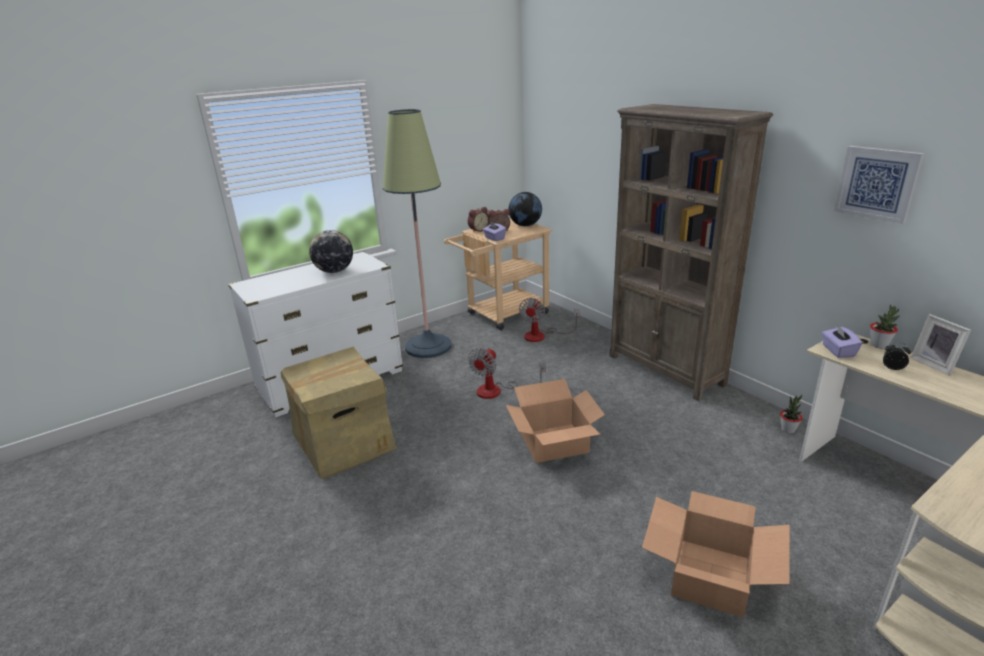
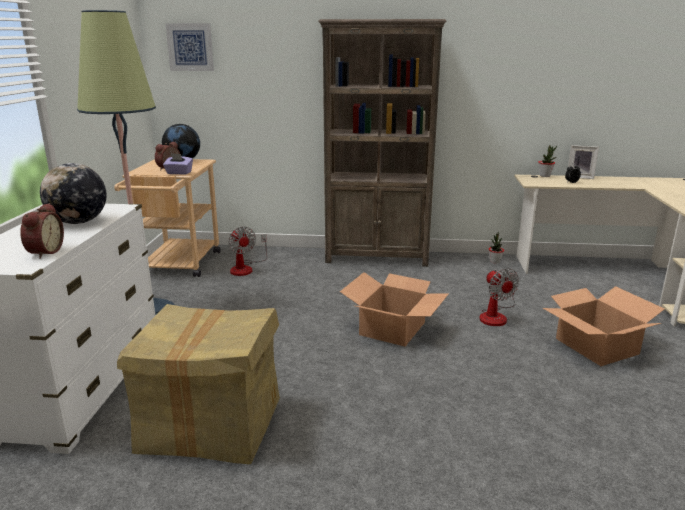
camera: 50 degrees left, 5 degrees down
alarm clock [468,207,489,233] -> alarm clock moved to [20,203,64,259]
fan [468,348,546,399] -> fan moved to [479,268,519,326]
purple tissue box [822,325,862,358] -> none
picture [834,146,924,224] -> picture moved to [165,24,214,71]

